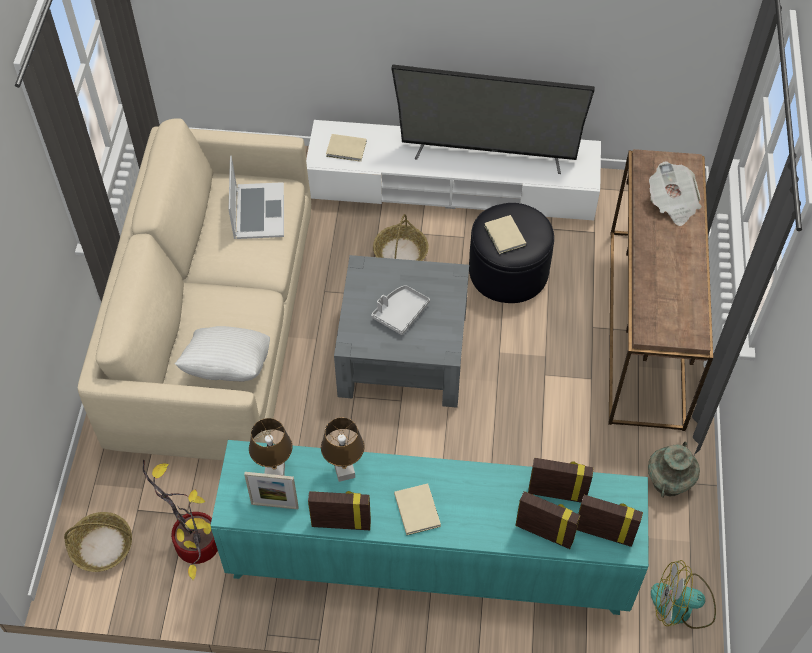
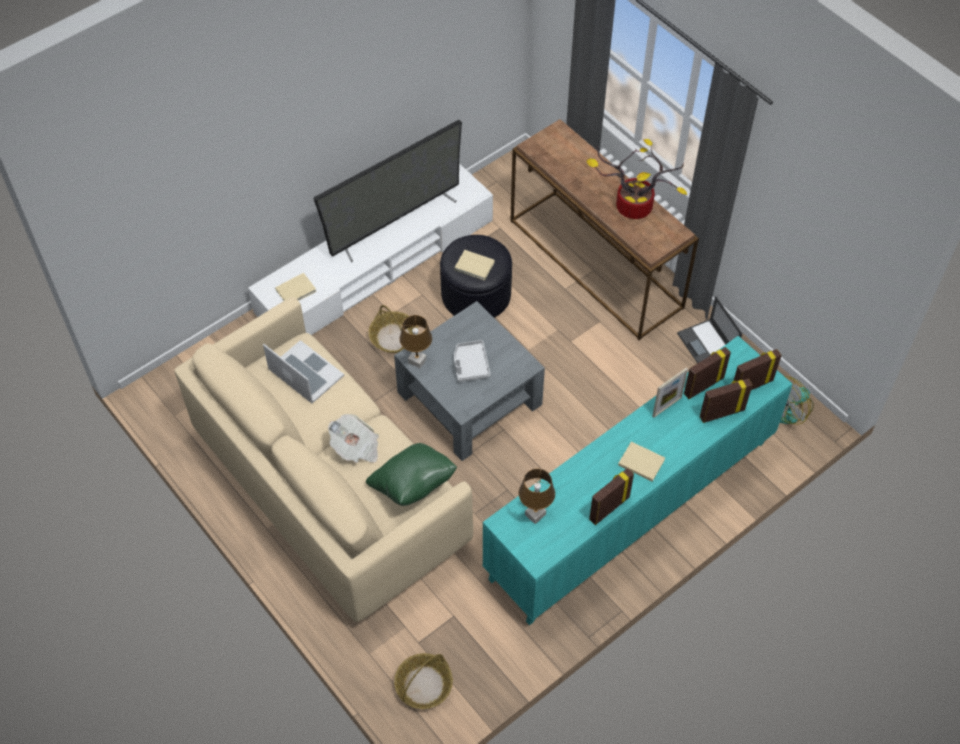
camera: 45 degrees left, 0 degrees up
potted plant [143,460,218,580] -> potted plant moved to [586,139,687,219]
white pillow [175,326,270,381] -> green pillow [366,443,457,506]
picture frame [244,472,299,509] -> picture frame moved to [652,367,688,417]
brown table lamp [321,418,365,482] -> brown table lamp moved to [400,315,432,369]
turquoise vase [648,441,700,497] -> laptop [677,296,742,363]
newspaper [649,161,702,226] -> newspaper moved to [328,414,379,463]

